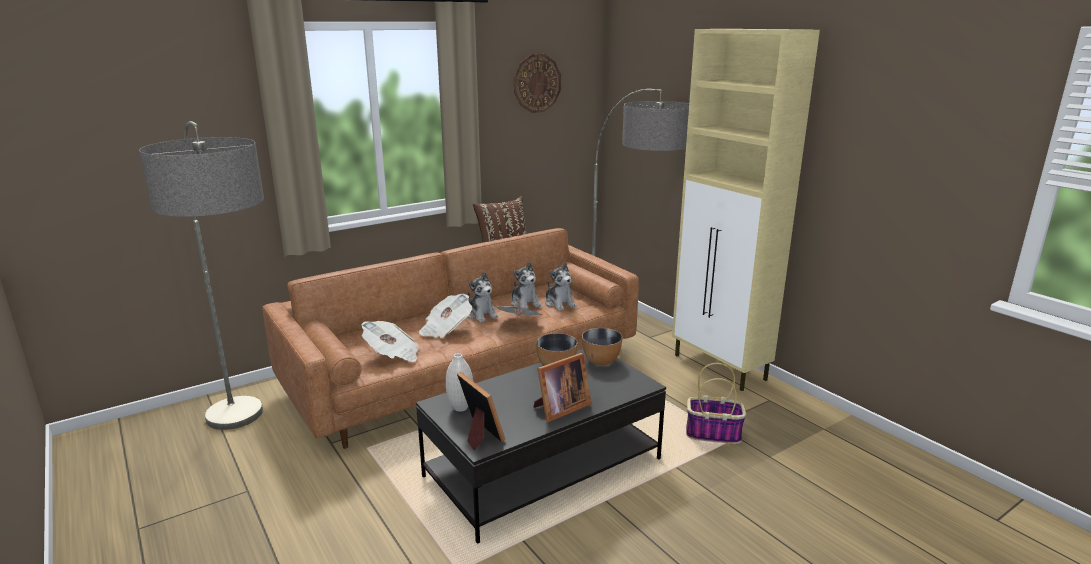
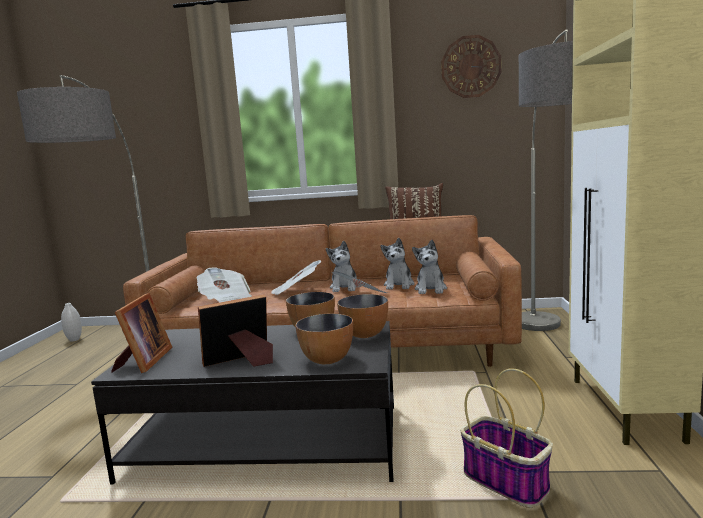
camera: 40 degrees right, 10 degrees down
white vase [446,353,473,412] -> white vase moved to [61,303,82,341]
picture frame [534,353,591,422] -> picture frame turned 150 degrees clockwise [198,294,273,367]
none -> bowl [296,314,353,364]

